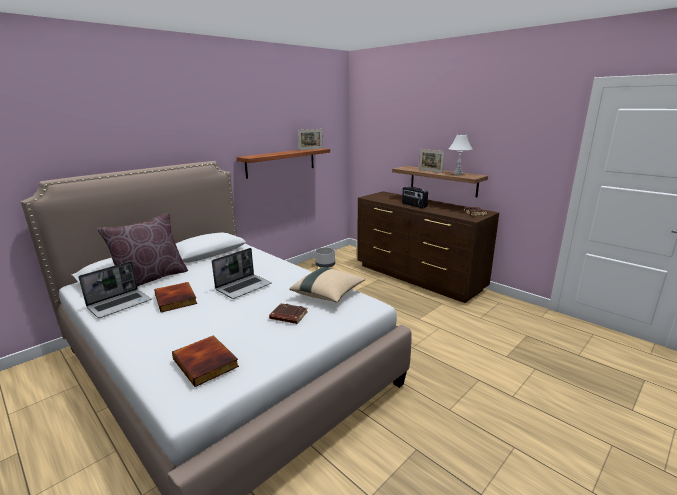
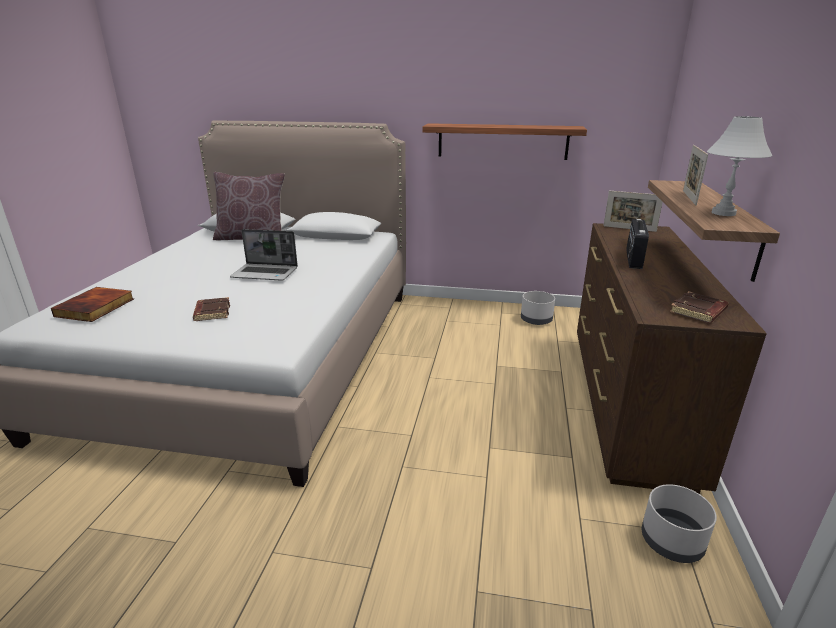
camera: 55 degrees right, 5 degrees up
laptop [78,261,151,318] -> none
book [154,282,197,312] -> none
beige pillow [289,267,365,303] -> none
picture frame [298,129,323,151] -> picture frame moved to [603,191,663,232]
none -> grey planter [642,484,717,563]

